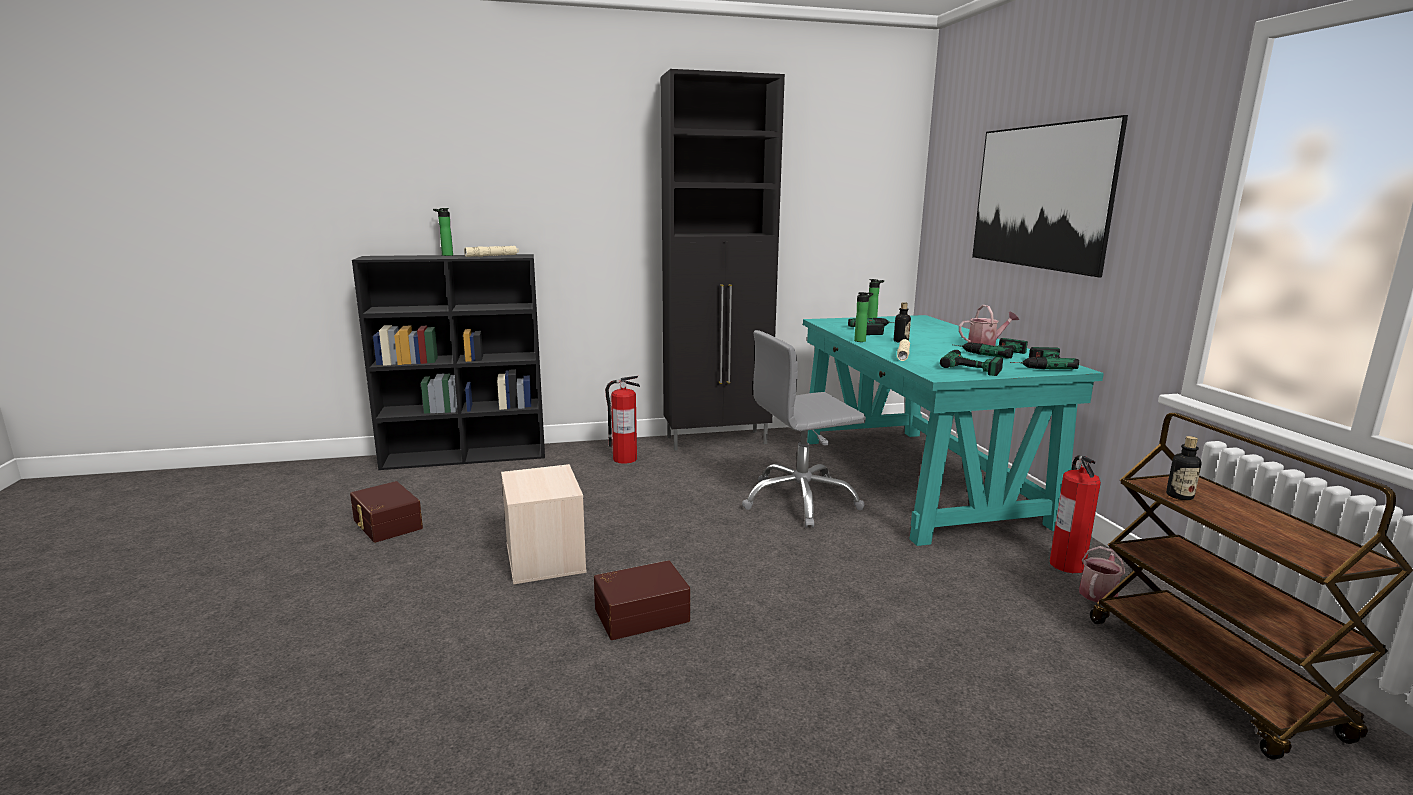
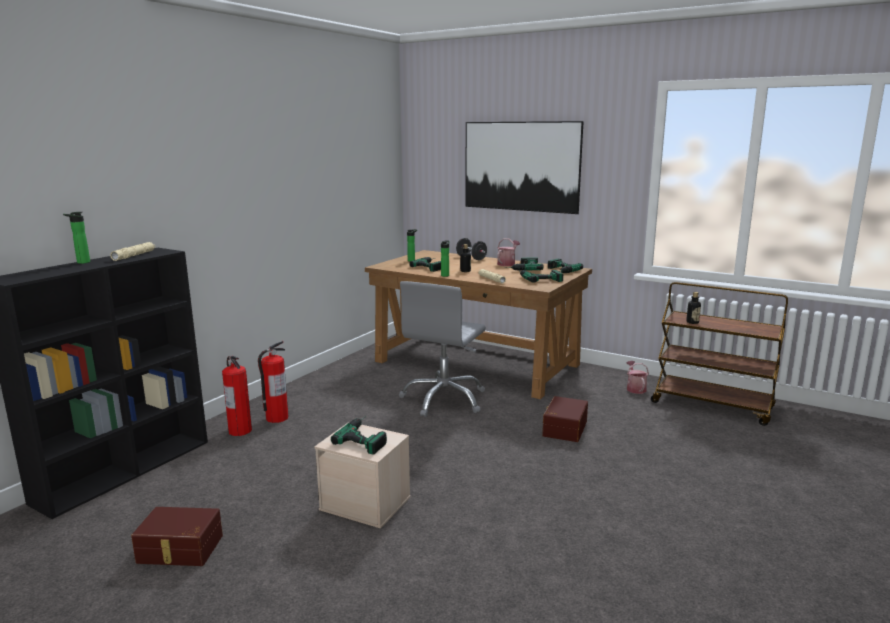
camera: 45 degrees left, 0 degrees up
brown storage box [594,560,690,640] -> brown storage box moved to [542,396,588,442]
black cabinet [661,69,785,451] -> none
turquoise desk [803,315,1104,546] -> brown desk [365,250,592,399]
fire extinguisher [1050,455,1101,573] -> fire extinguisher moved to [222,356,252,436]
none -> power drill [331,416,387,454]
none -> black dumbbell [456,238,487,260]

